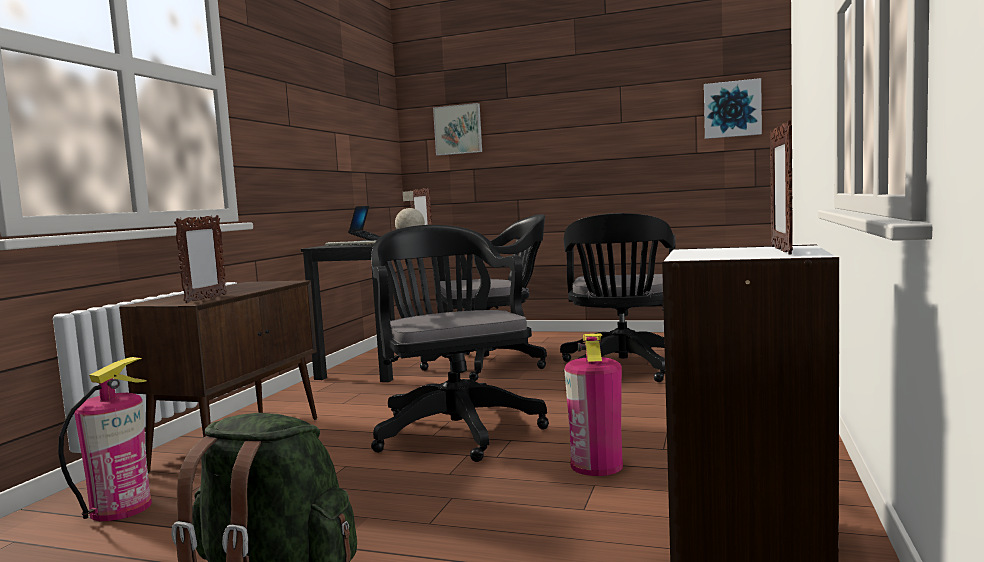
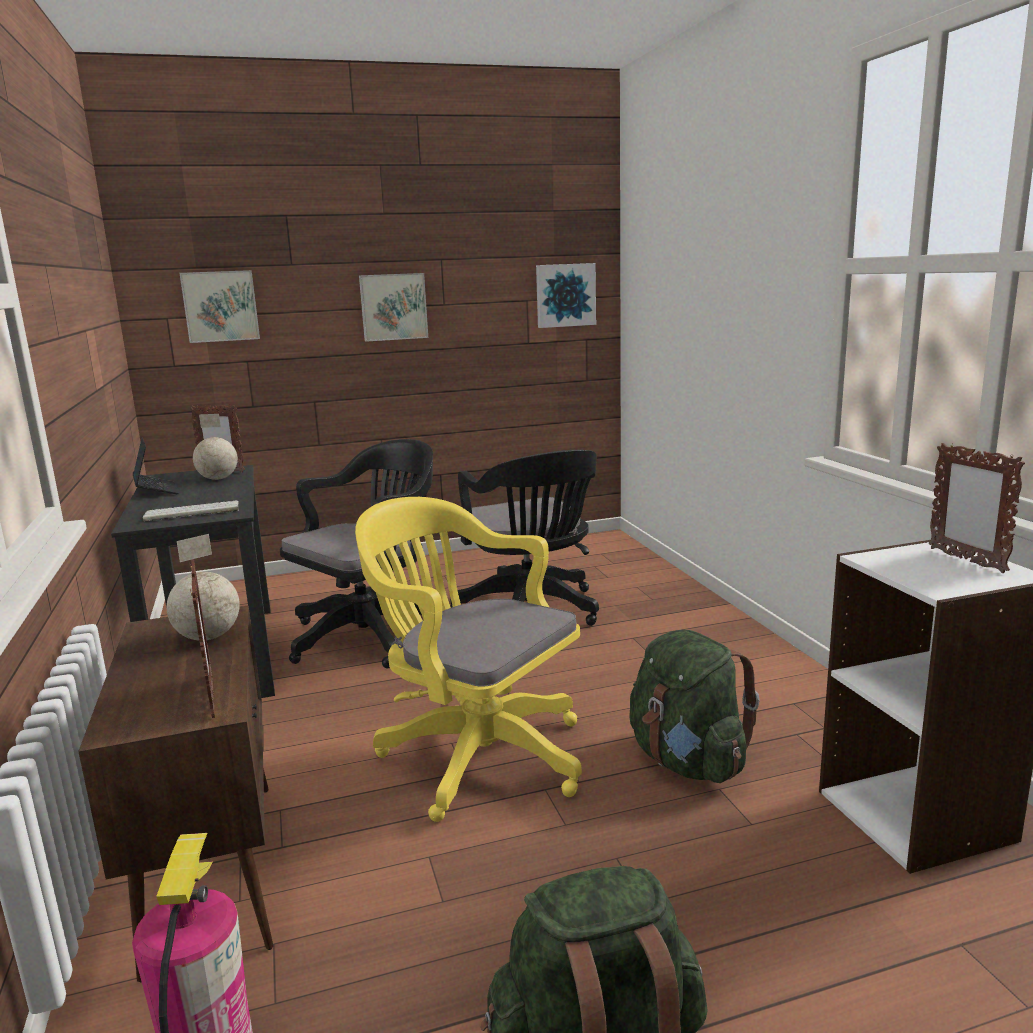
camera: 35 degrees left, 10 degrees up
black office chair [371,225,549,462] -> yellow office chair [355,497,582,822]
fire extinguisher [564,333,623,476] -> green backpack [629,630,760,783]
none -> globe [167,534,240,640]
none -> picture [359,273,428,342]

